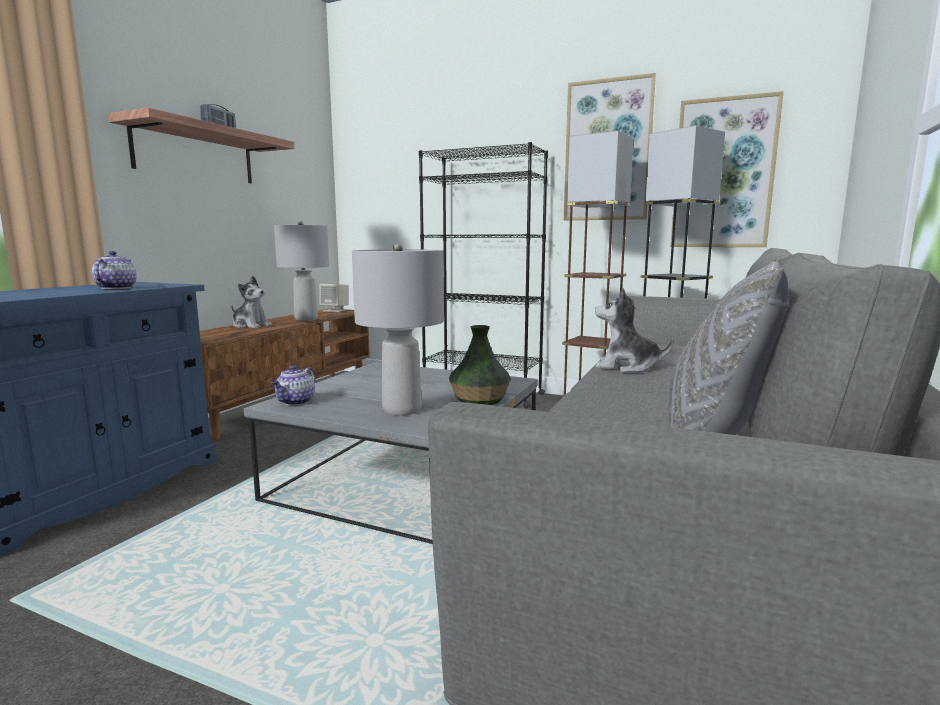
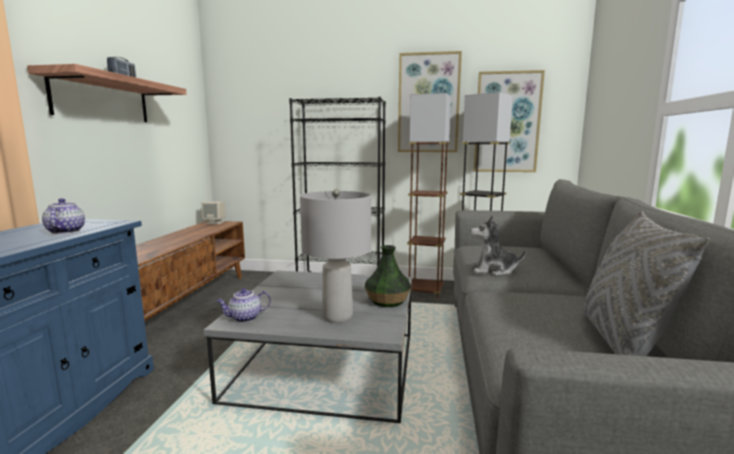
camera: 15 degrees left, 0 degrees up
plush toy [231,276,272,328] -> none
teapot [271,365,316,405] -> teapot turned 60 degrees clockwise [216,288,271,323]
grey table lamp [274,222,329,320] -> none

